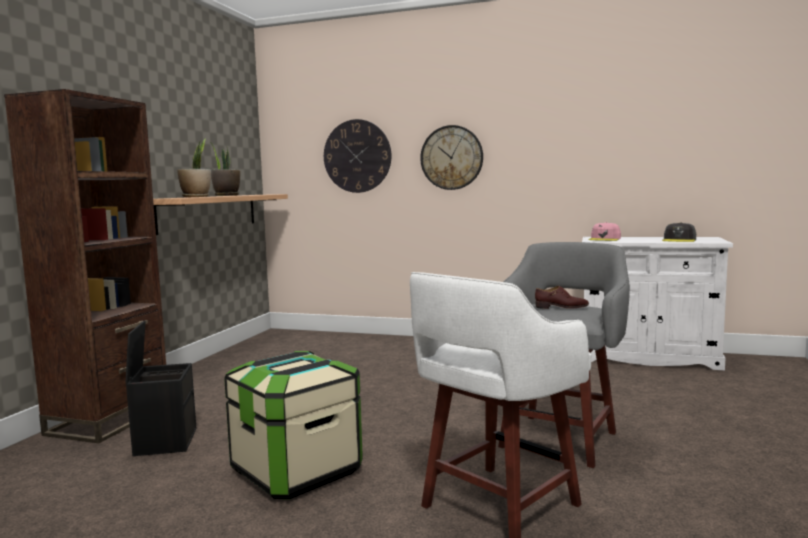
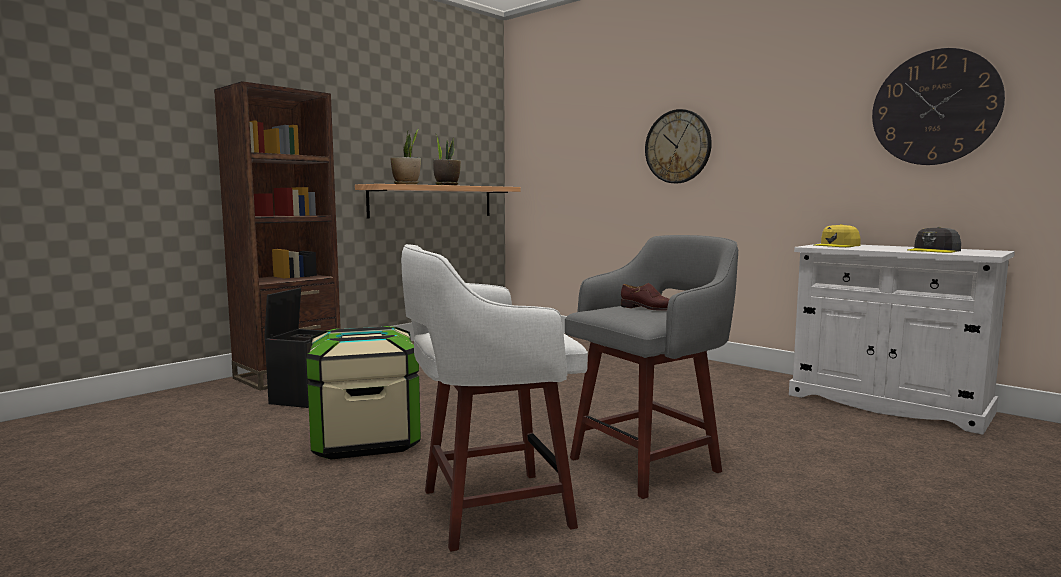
camera: 25 degrees right, 0 degrees up
wall clock [324,119,391,193] -> wall clock moved to [872,48,1005,165]
pink cap [589,222,621,241] -> yellow cap [814,224,861,247]

